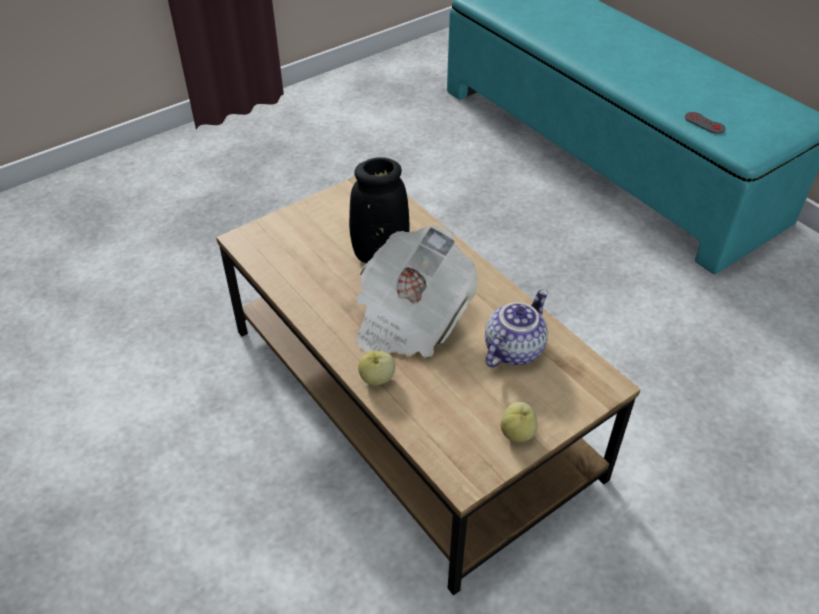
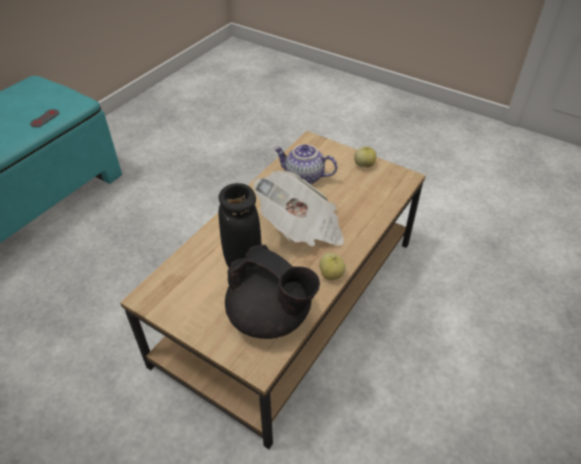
camera: 110 degrees left, 0 degrees up
apple [358,351,395,385] -> apple moved to [319,253,346,280]
none -> black teapot [225,245,320,339]

